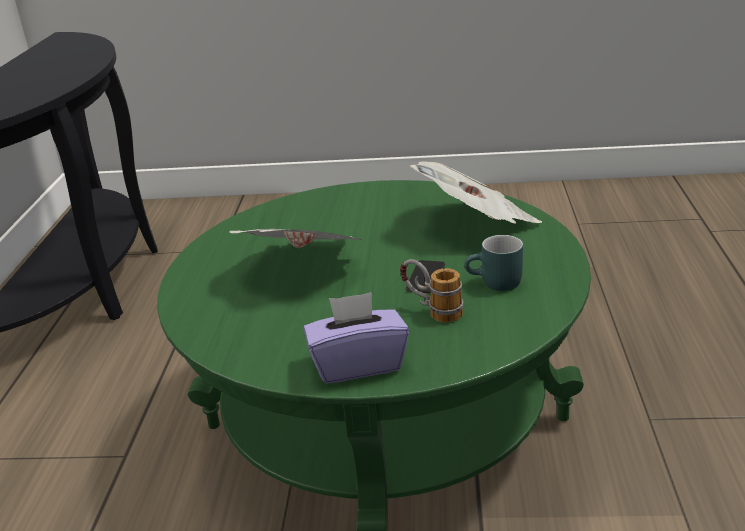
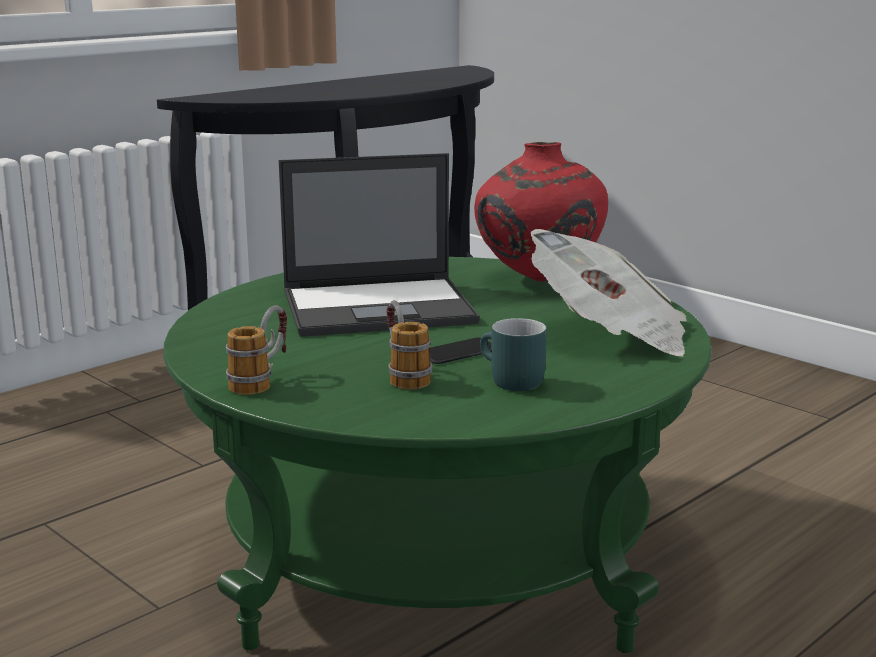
camera: 40 degrees right, 10 degrees down
newspaper [229,229,362,248] -> laptop [279,153,480,337]
purple tissue box [304,292,409,384] -> mug [226,305,287,395]
none -> red vase [474,142,608,282]

